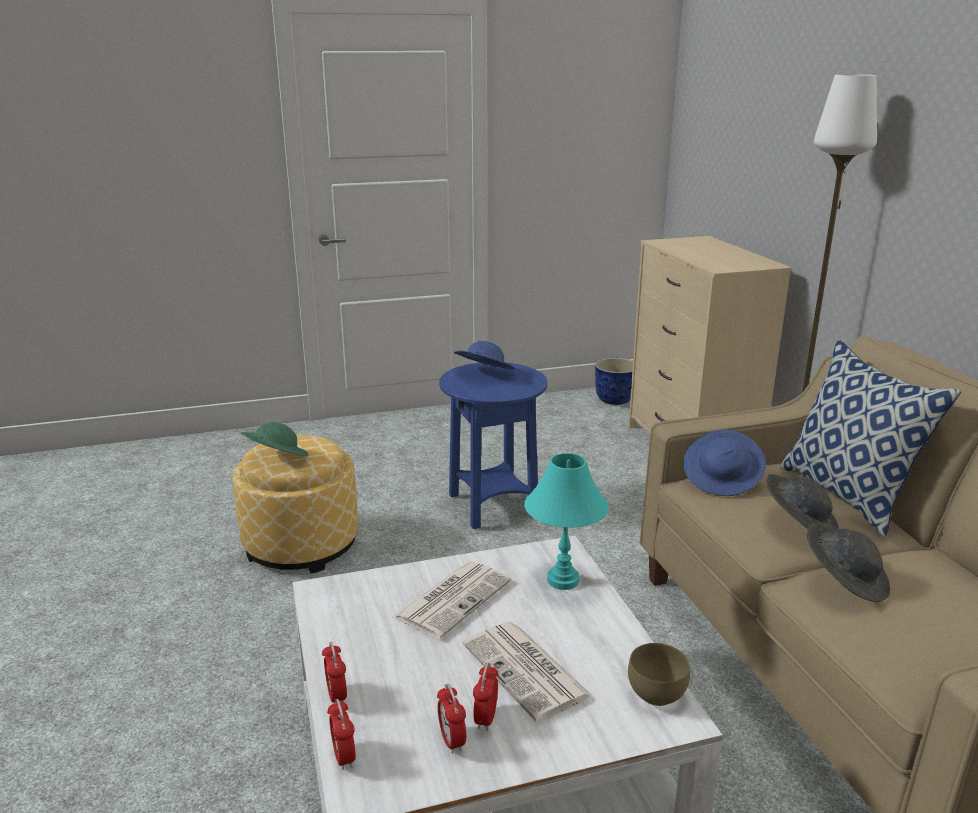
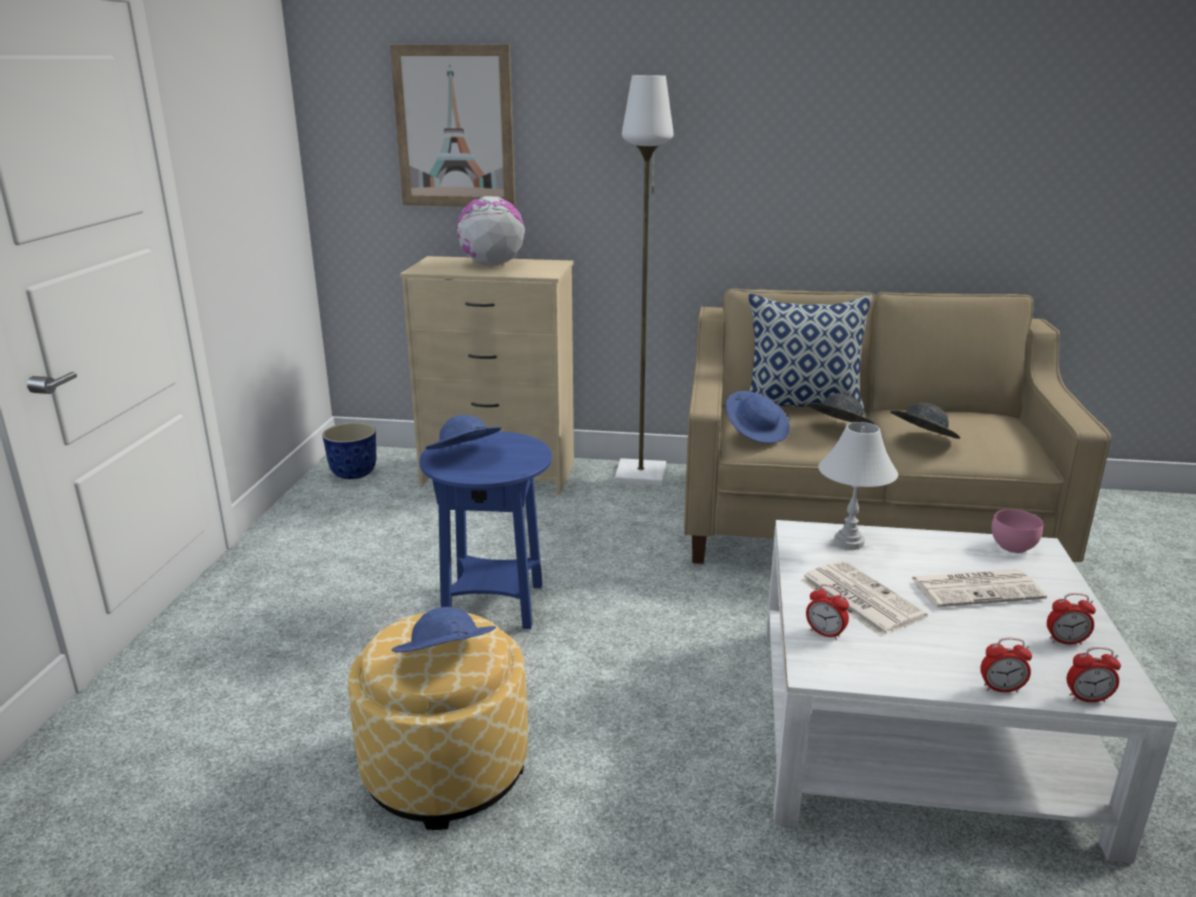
camera: 65 degrees left, 0 degrees up
green hat [241,422,309,456] -> blue hat [392,607,496,653]
alarm clock [473,663,499,731] -> alarm clock moved to [806,584,849,640]
turquoise table lamp [524,453,609,590] -> white table lamp [818,422,898,550]
brown bowl [628,643,690,706] -> pink bowl [991,509,1043,553]
none -> picture [390,45,515,207]
none -> globe [457,196,525,266]

